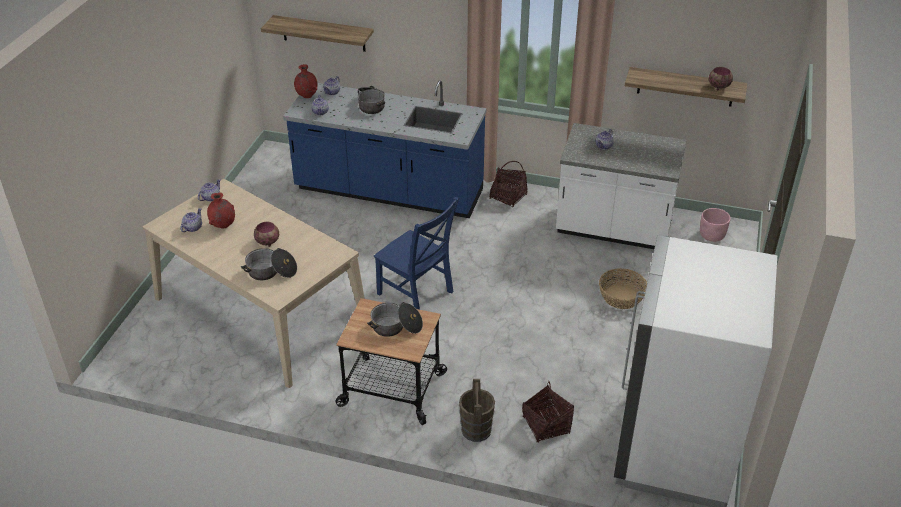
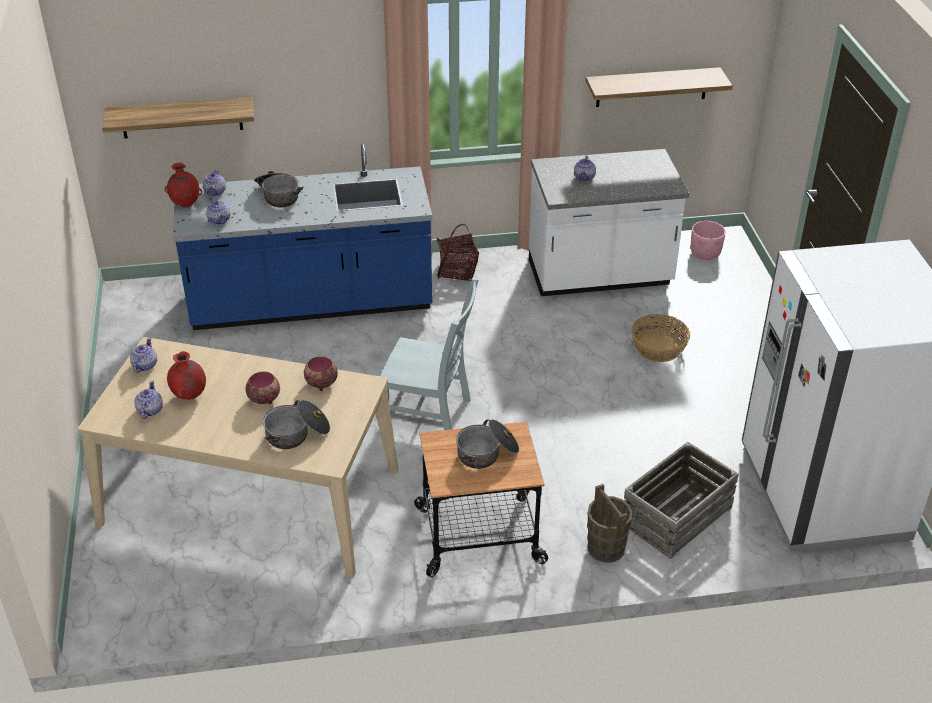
camera: 25 degrees left, 0 degrees up
blue chair [374,197,459,310] -> grey chair [380,277,479,430]
basket [522,381,574,442] -> crate [624,442,739,559]
bowl [709,67,733,91] -> bowl moved to [304,356,338,391]

